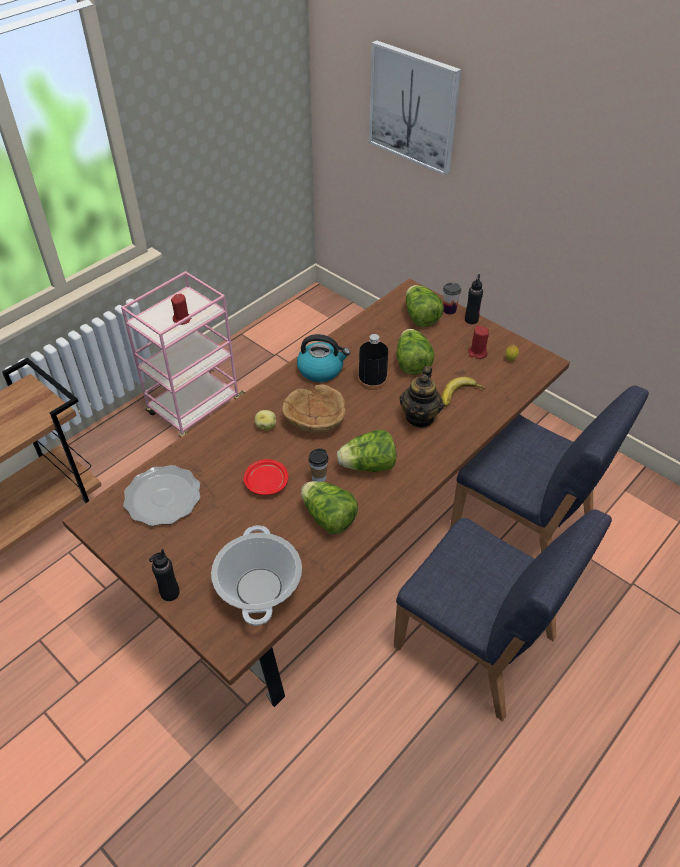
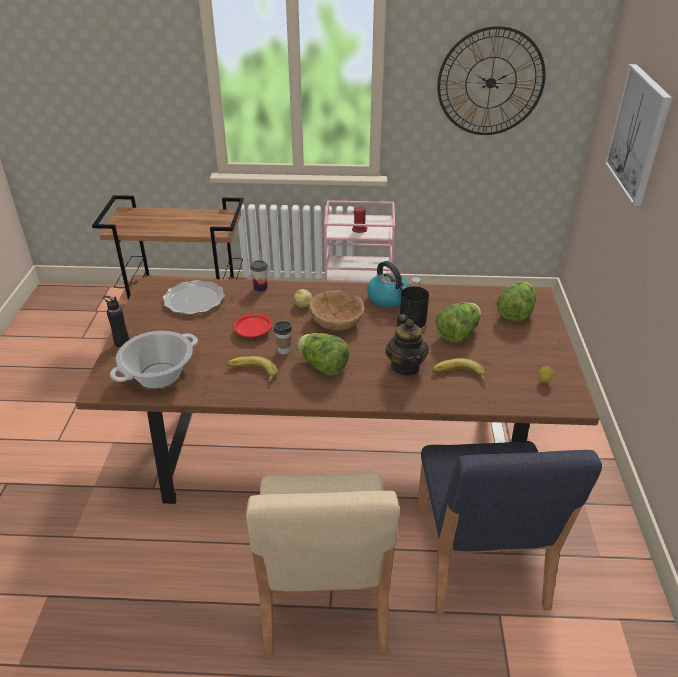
camera: 50 degrees right, 10 degrees down
lettuce [301,481,358,534] -> banana [227,356,278,383]
blue chair [394,509,612,721] -> beige chair [246,472,400,657]
teapot [399,366,444,428] -> teapot turned 75 degrees counterclockwise [385,314,429,375]
cup [443,282,461,314] -> cup moved to [250,260,268,292]
black bottle [465,274,483,324] -> none
red candle [468,326,489,359] -> none
none -> wall clock [437,26,546,135]

